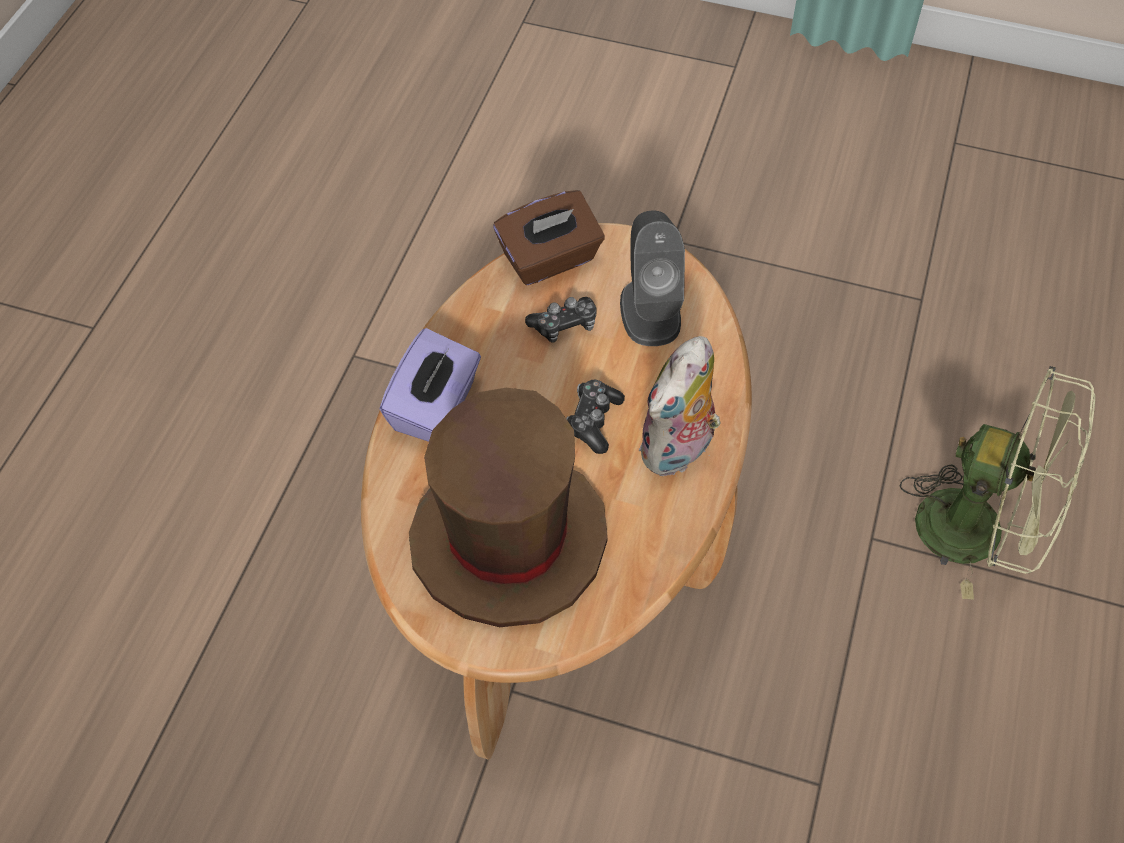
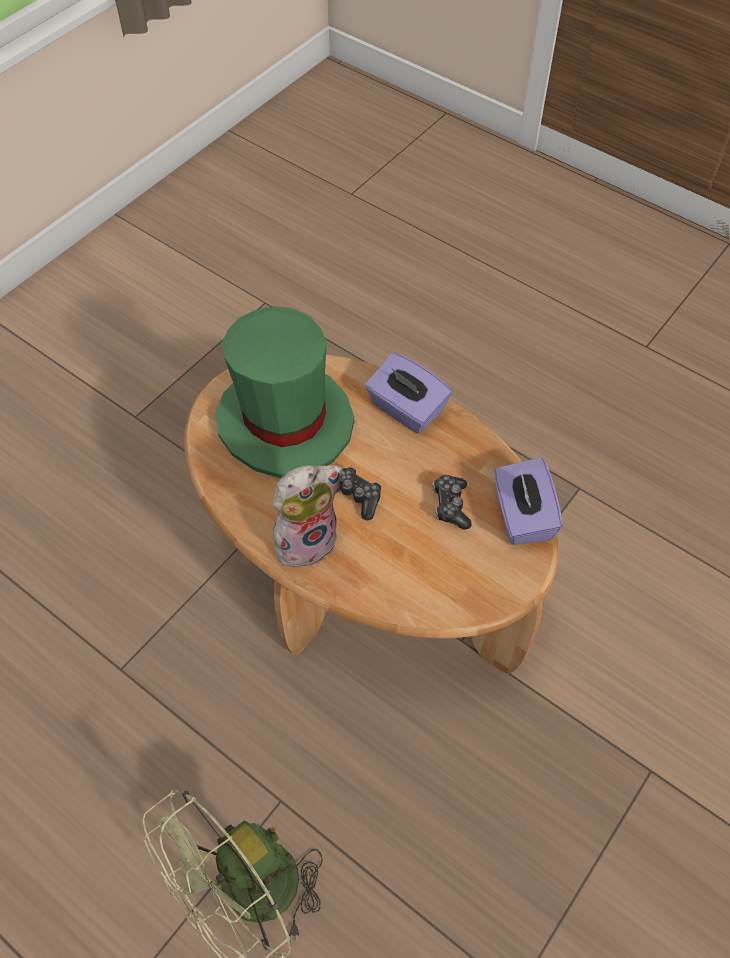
camera: 110 degrees right, 0 degrees up
brown hat [409,388,608,627] -> green hat [215,306,355,478]
brown tissue box [493,190,605,285] -> purple tissue box [494,457,563,545]
grey speaker [620,211,685,346] -> none
plush toy [639,336,721,477] -> plush toy turned 90 degrees clockwise [273,465,343,567]

